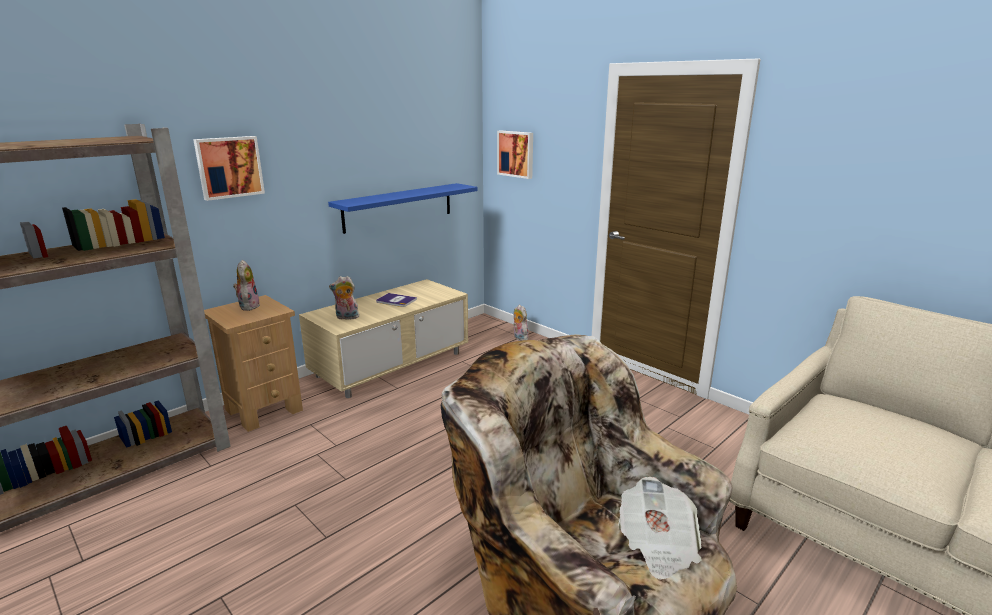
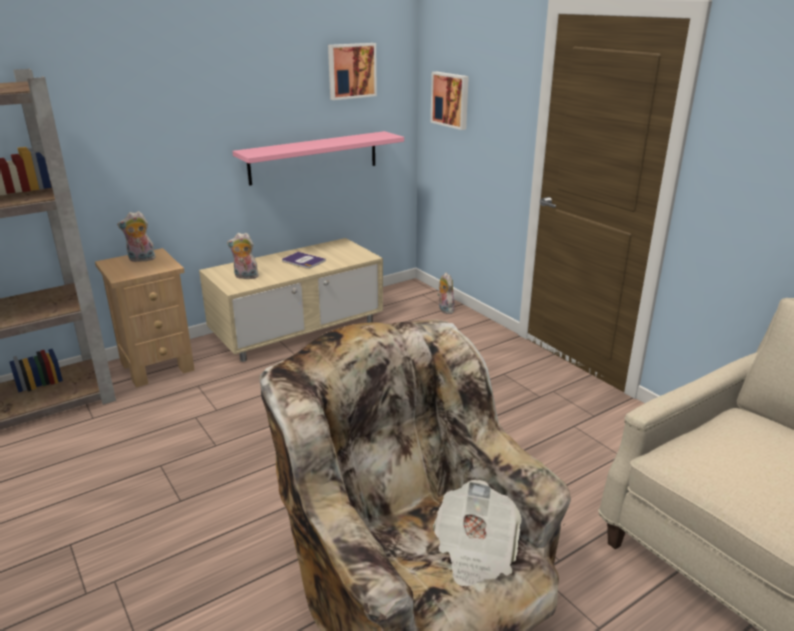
camera: 10 degrees right, 5 degrees up
picture [193,136,265,201] -> picture moved to [328,43,377,100]
plush toy [233,260,260,311] -> plush toy turned 105 degrees counterclockwise [117,211,156,262]
blue shelf [328,183,478,234] -> pink shelf [232,131,404,186]

